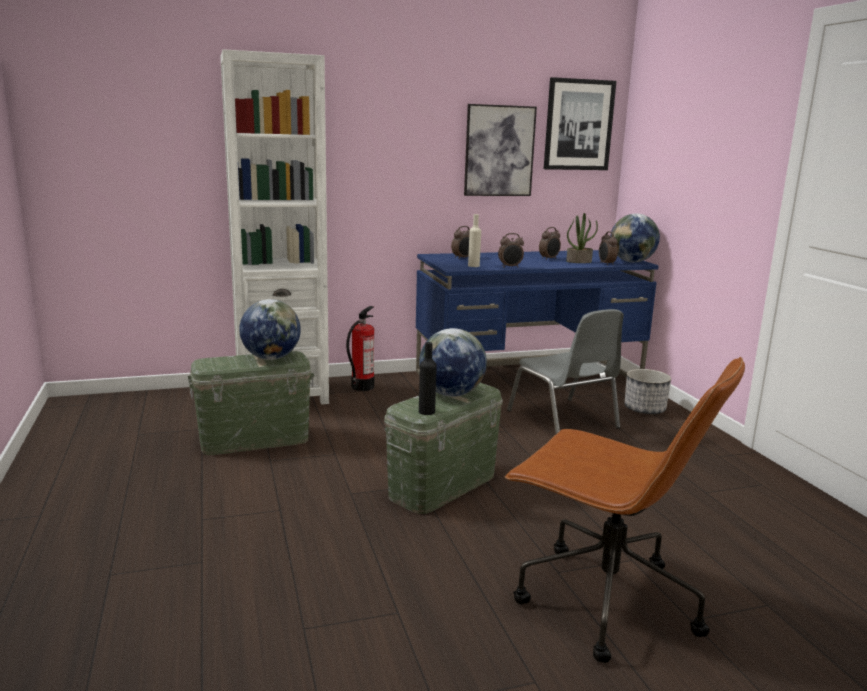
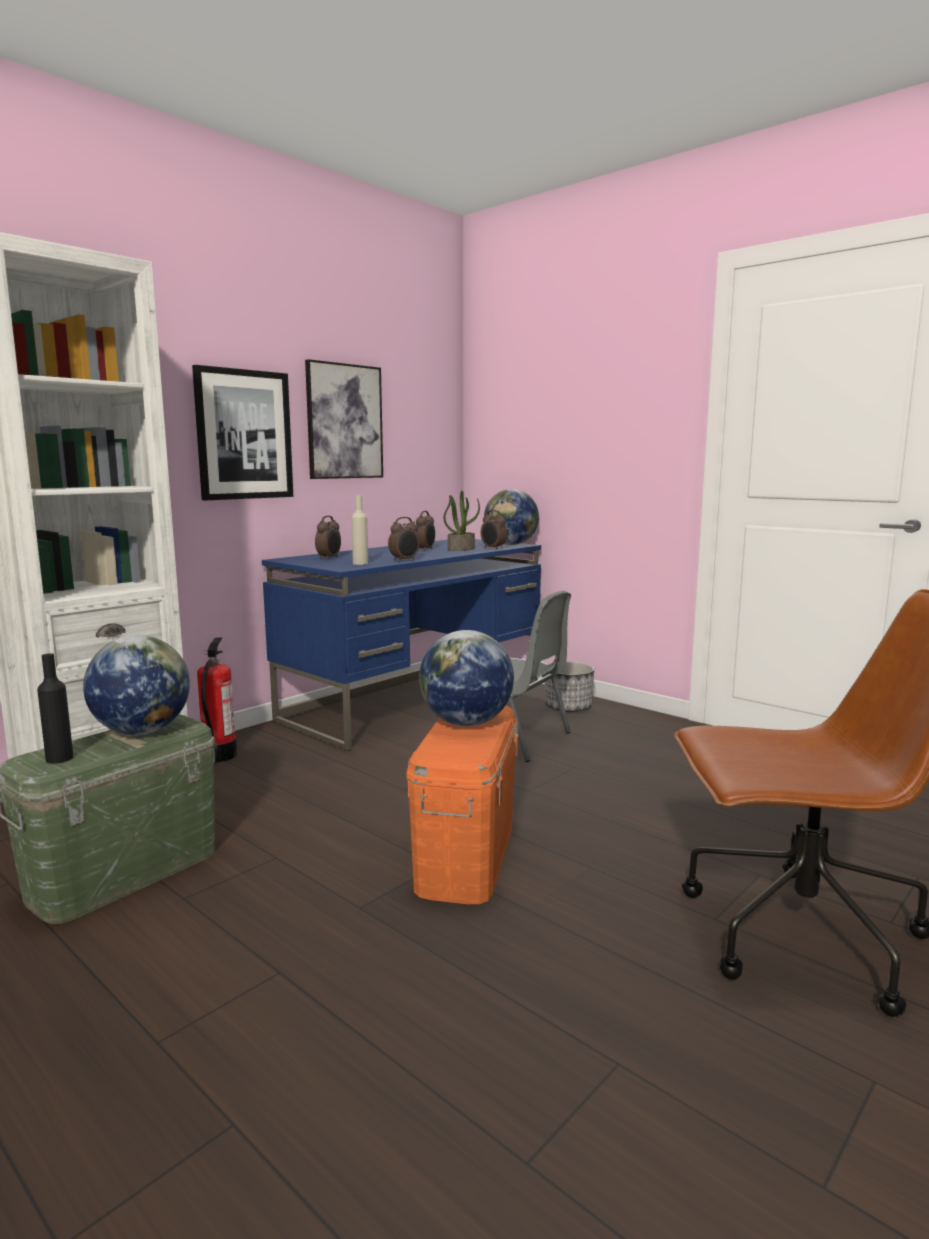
camera: 30 degrees left, 5 degrees down
green storage box [385,383,503,514] -> orange storage box [406,705,519,904]
black bottle [419,342,437,415] -> black bottle moved to [37,653,73,764]
picture [544,77,616,170] -> picture moved to [192,365,293,500]

